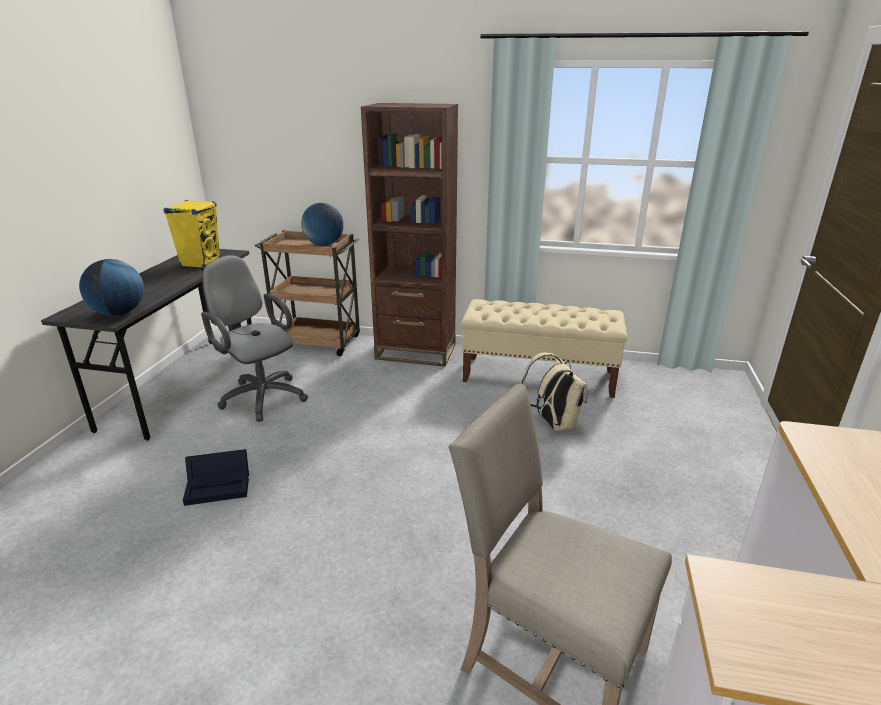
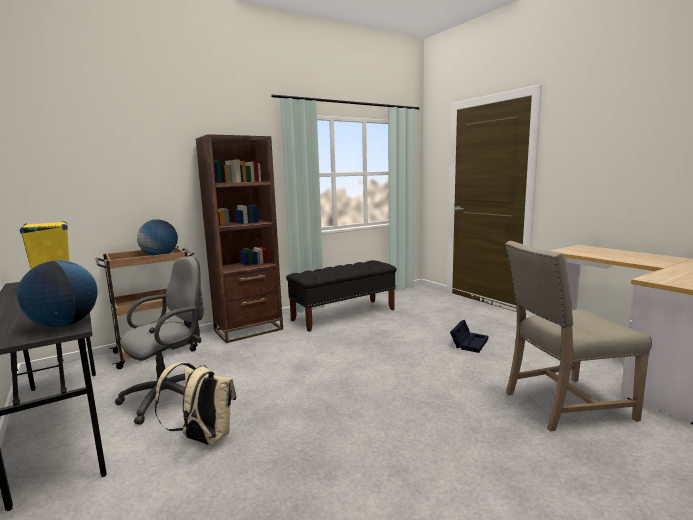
camera: 45 degrees left, 15 degrees down
black storage box [183,449,249,506] -> black storage box moved to [450,320,488,353]
grey office chair [201,255,308,422] -> grey office chair turned 135 degrees clockwise [115,256,204,424]
beige bench [461,299,627,398] -> black bench [286,260,397,332]
beige backpack [522,352,587,431] -> beige backpack moved to [154,362,236,445]

